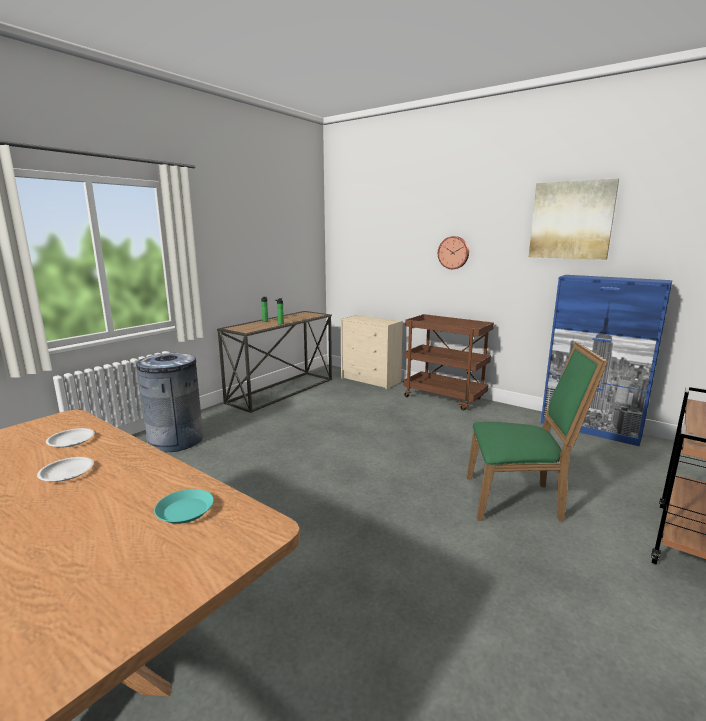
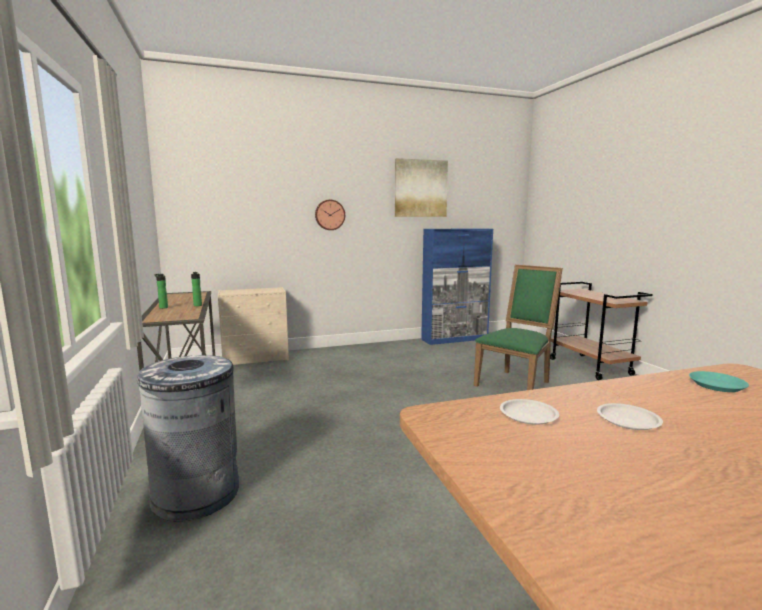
camera: 55 degrees left, 5 degrees down
brown cart [403,314,494,411] -> none

